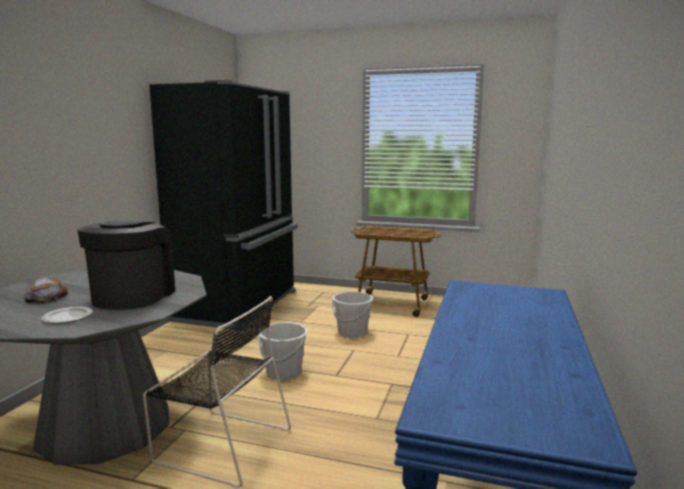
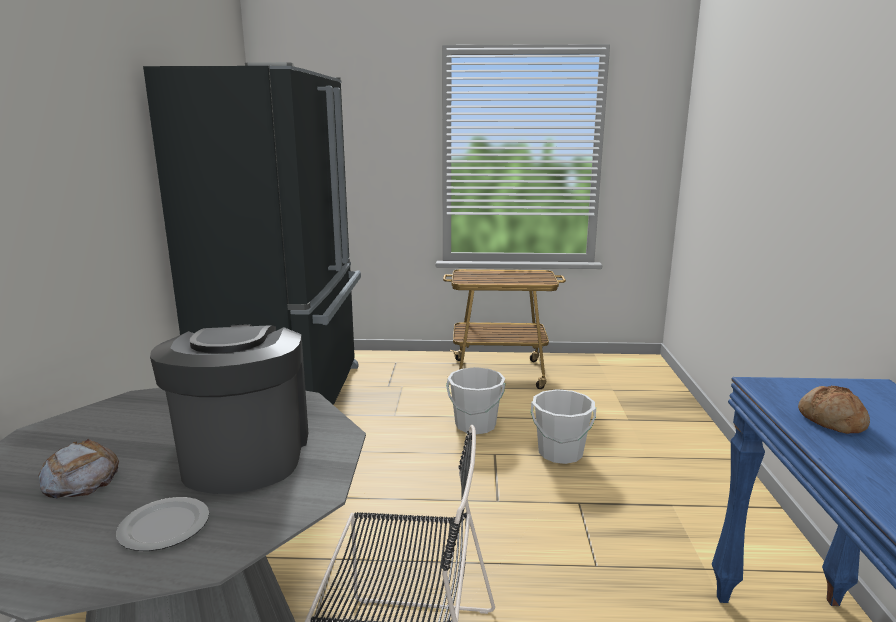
camera: 15 degrees left, 5 degrees up
white bucket [258,323,308,380] -> white bucket moved to [531,389,596,464]
none -> bread [798,386,870,434]

